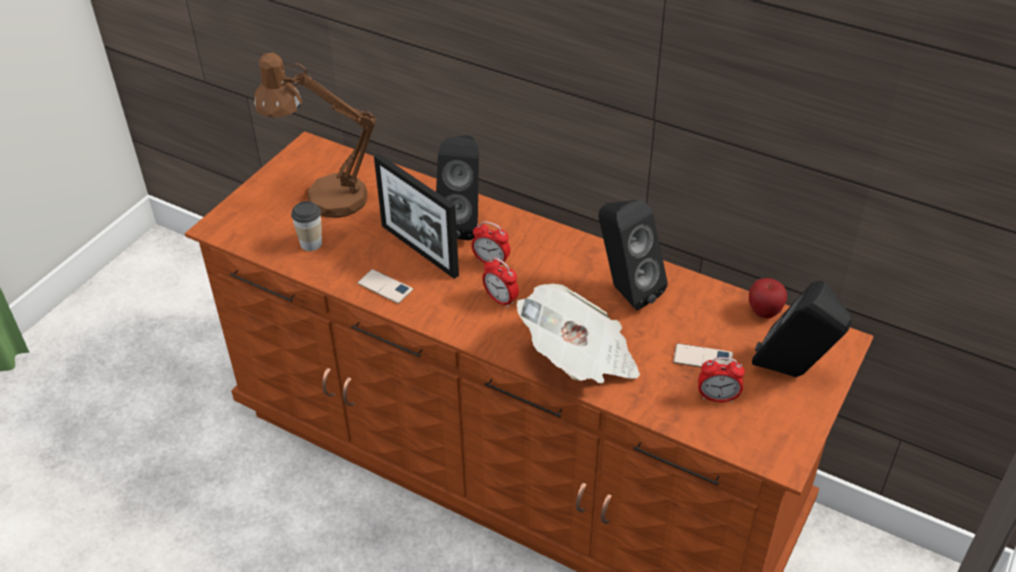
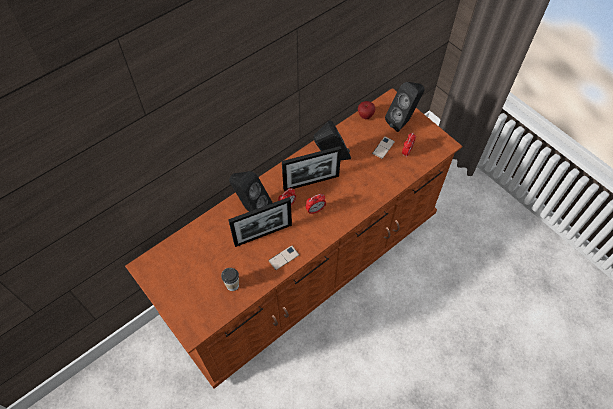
camera: 70 degrees left, 15 degrees up
brown table lamp [254,53,377,218] -> none
newspaper [516,284,640,384] -> none
none -> picture frame [282,146,341,191]

